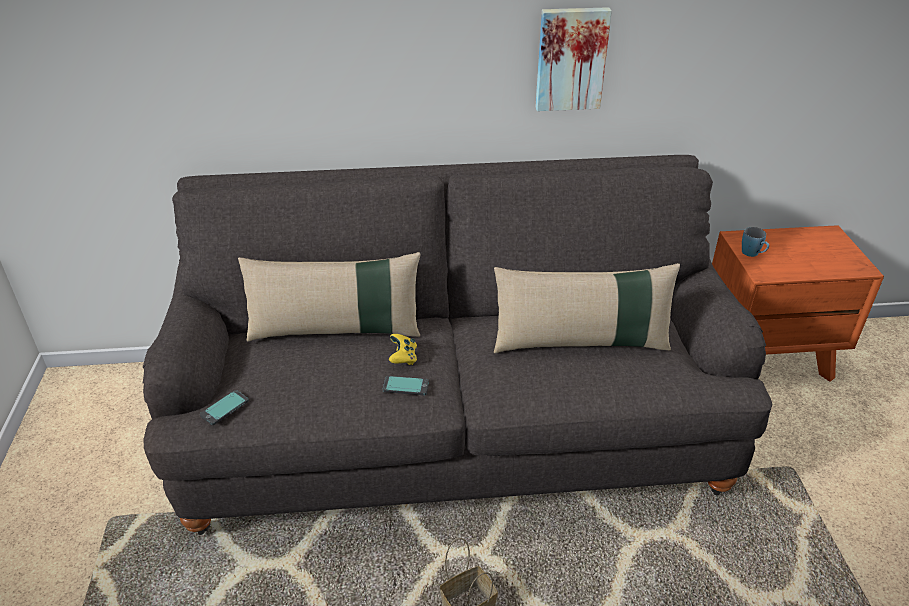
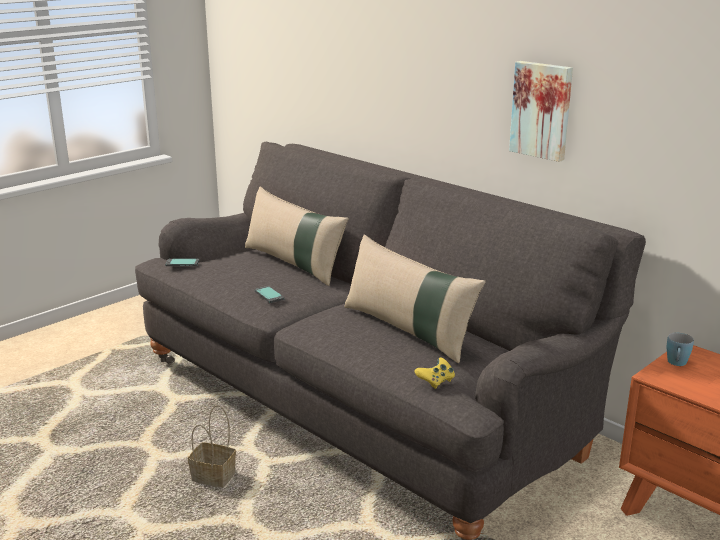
camera: 50 degrees right, 15 degrees down
yellow game controller [389,334,417,365] -> yellow game controller moved to [414,358,455,389]

